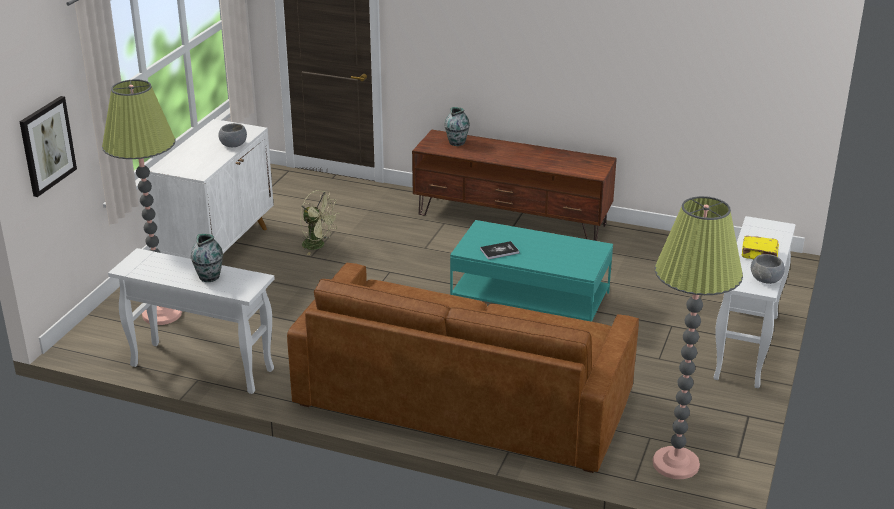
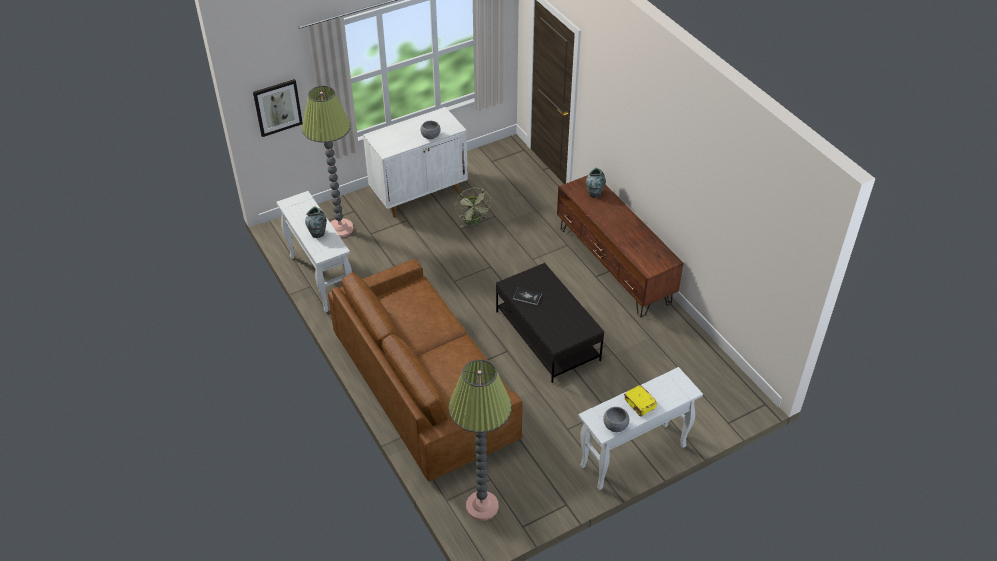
camera: 40 degrees right, 15 degrees up
turquoise coffee table [450,220,613,322] -> black coffee table [496,263,604,383]

